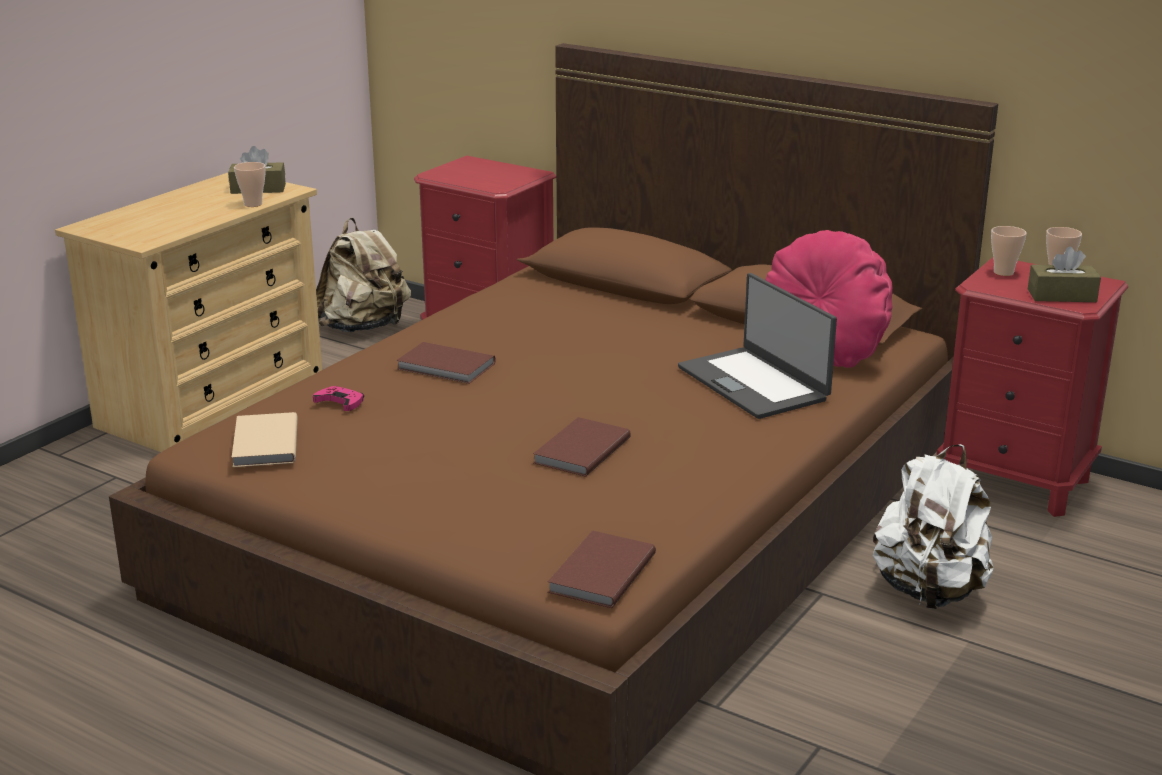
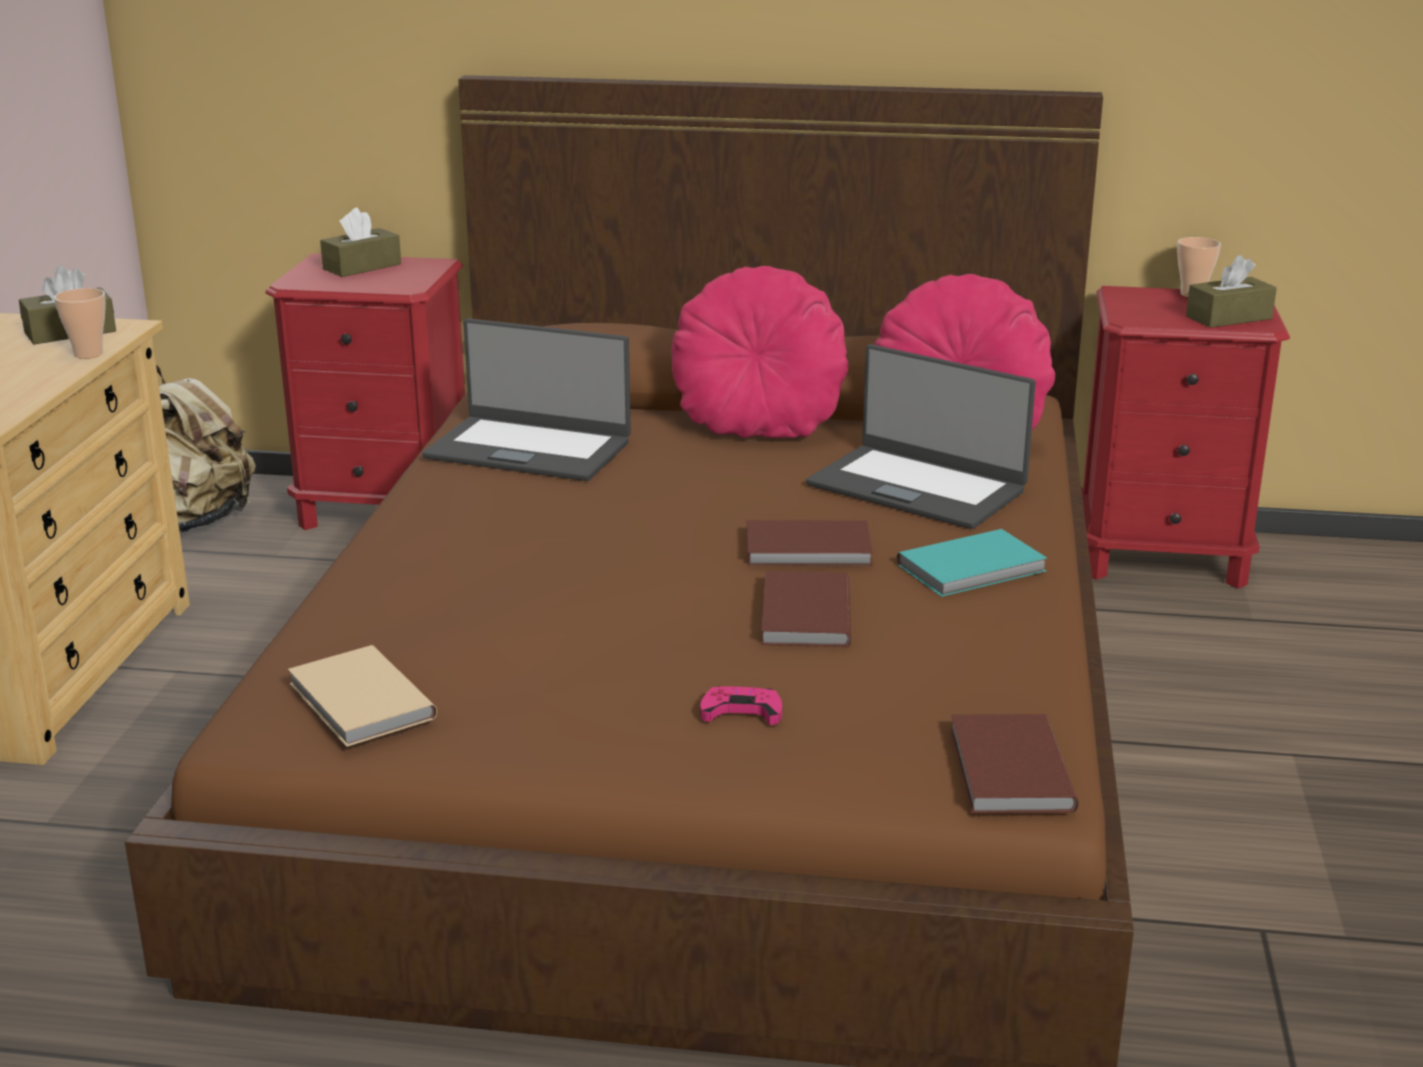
camera: 25 degrees left, 0 degrees up
pink game controller [313,386,364,411] -> pink game controller moved to [701,686,782,725]
brown book [396,342,495,384] -> brown book moved to [747,520,873,566]
white backpack [873,444,994,609] -> none
cup [991,226,1027,276] -> none
none -> brown tissue box [320,208,401,277]
none -> laptop [423,318,631,481]
none -> pink pillow [671,266,849,438]
none -> turquoise book [897,529,1048,597]

